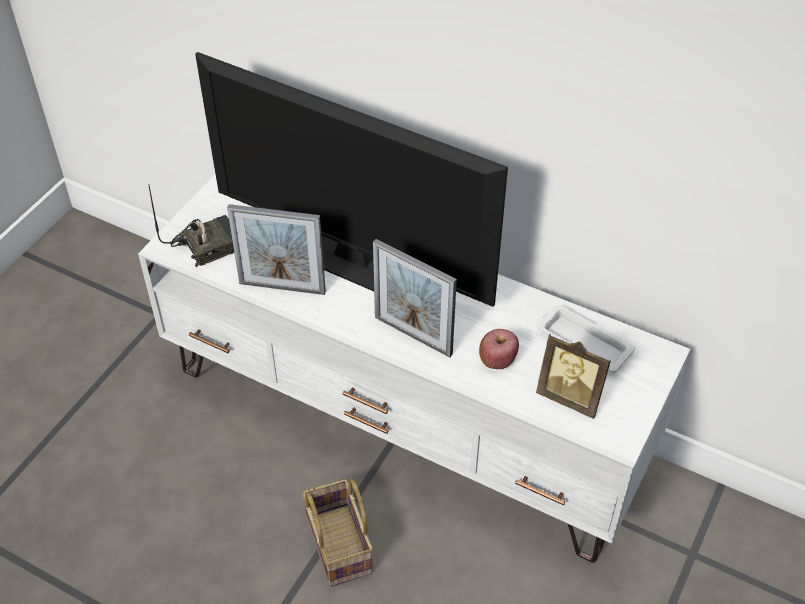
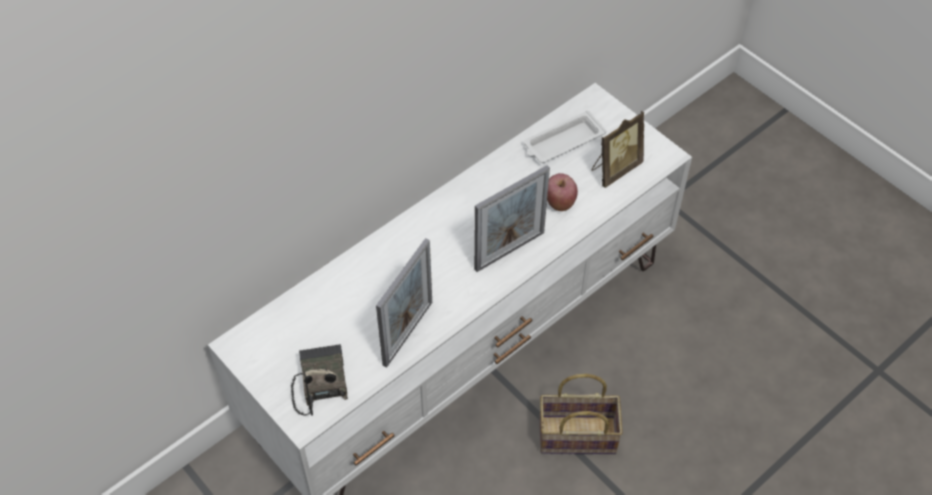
camera: 70 degrees left, 5 degrees up
television [195,52,508,307] -> none

